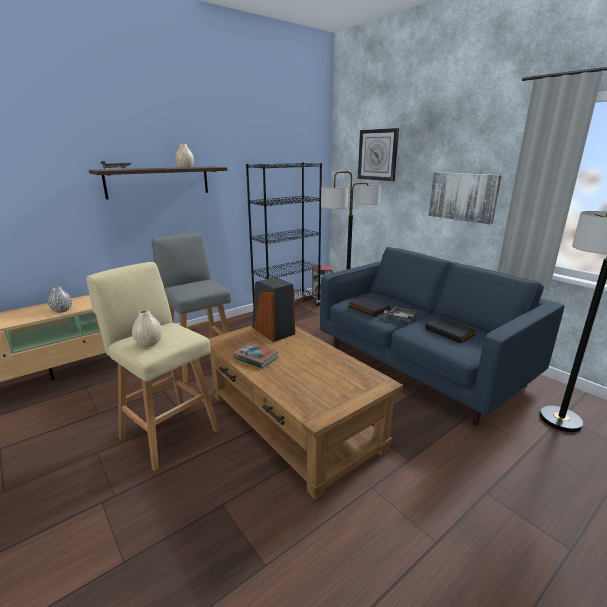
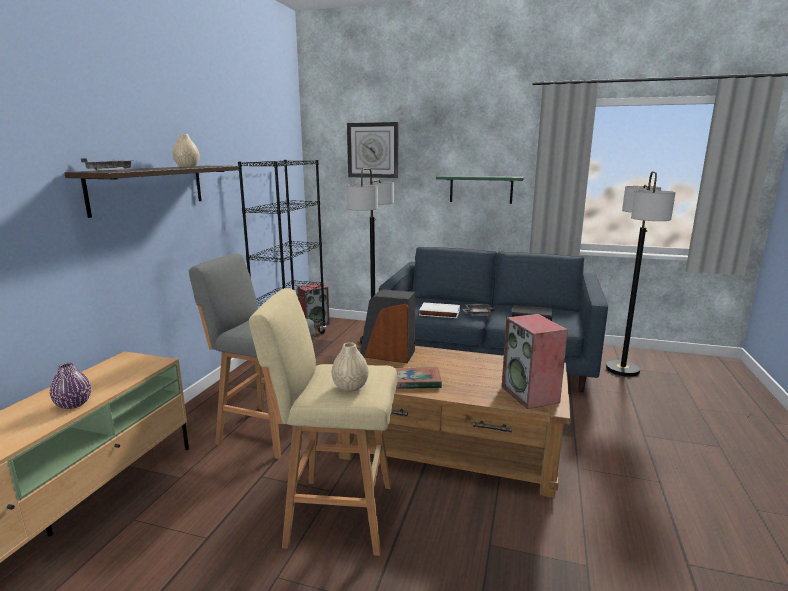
camera: 35 degrees left, 5 degrees down
grey vase [48,286,72,313] -> purple vase [50,363,91,409]
black book [348,297,390,317] -> white book [419,303,460,318]
picture [429,172,502,224] -> green shelf [436,175,524,204]
none -> speaker [502,314,568,409]

